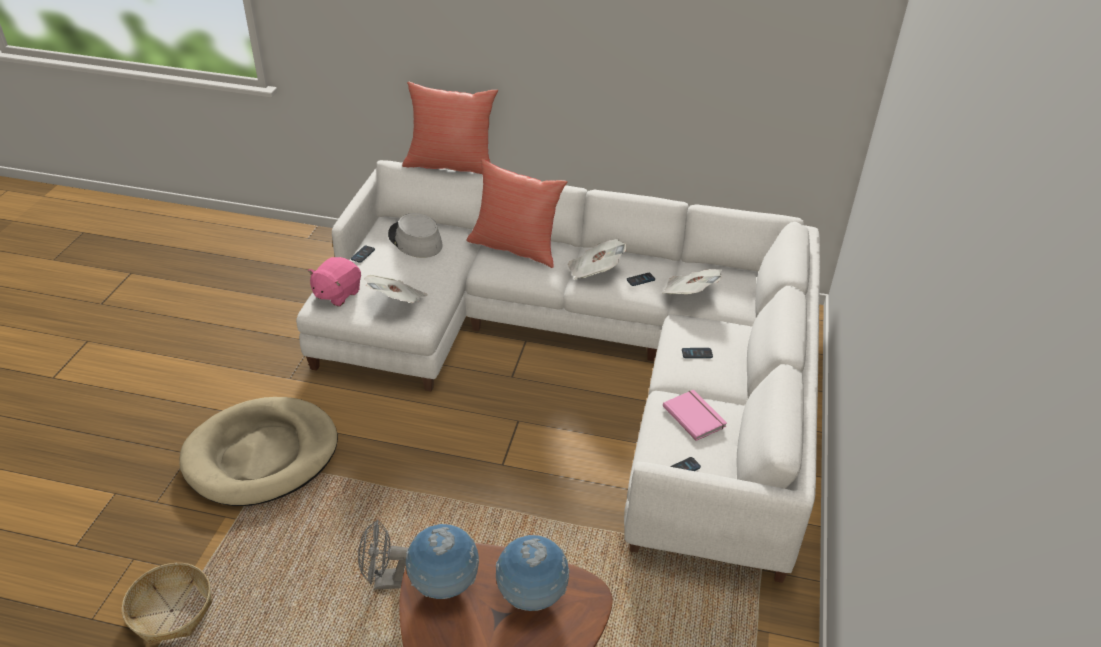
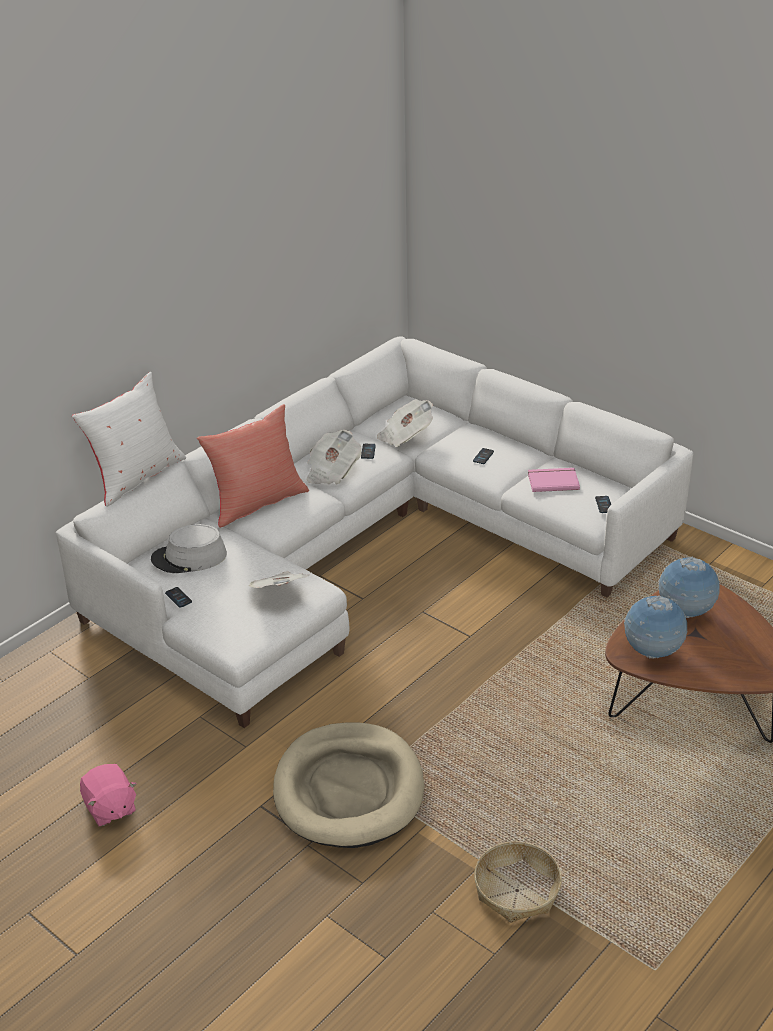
camera: 60 degrees left, 5 degrees down
pink plush toy [308,257,361,306] -> pink plush toy moved to [80,764,137,827]
grey fan [358,519,408,590] -> none
red pillow [402,82,498,174] -> white pillow [72,372,186,507]

